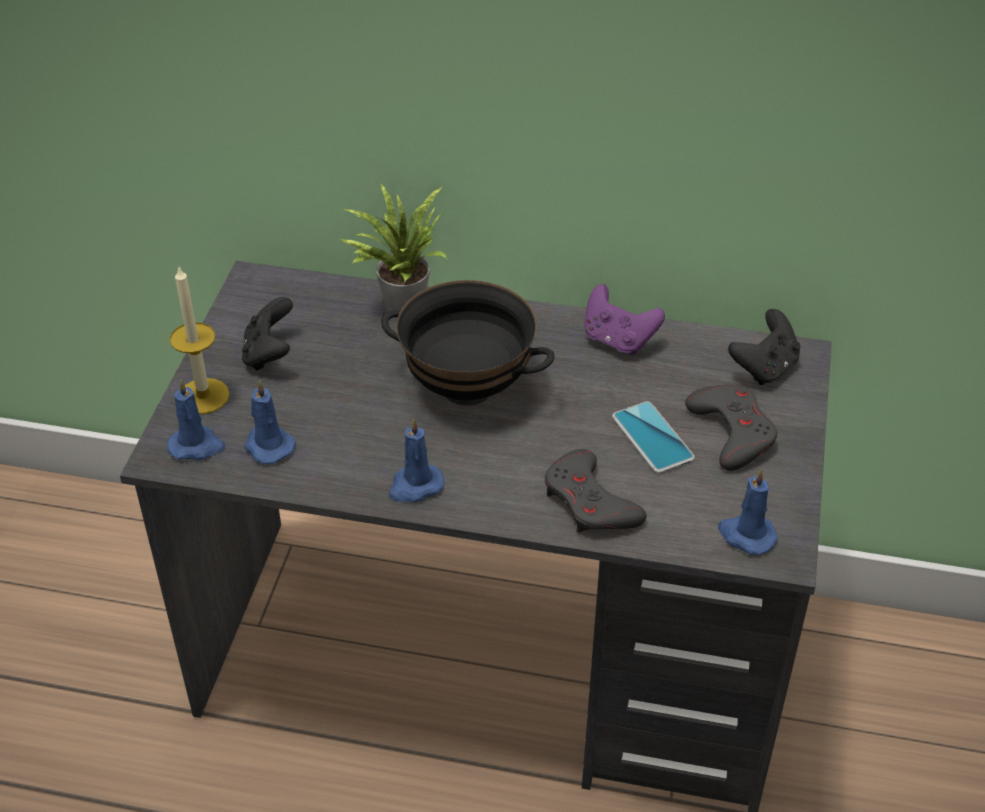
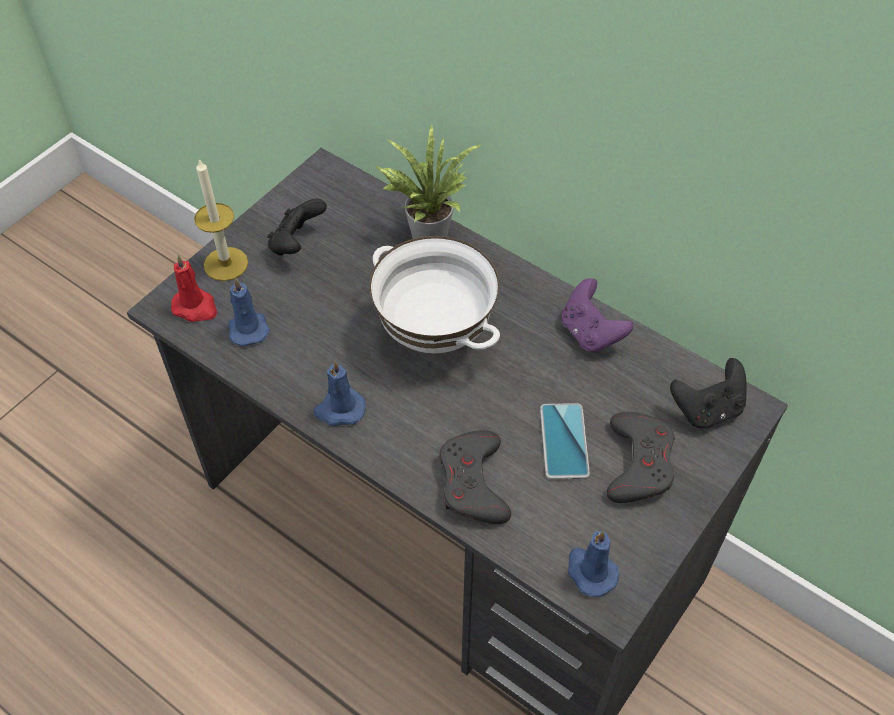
camera: 25 degrees right, 10 degrees up
blue candle [167,379,225,460] -> red candle [171,255,217,322]
black bowl [381,280,555,406] -> white bowl [370,236,500,353]

